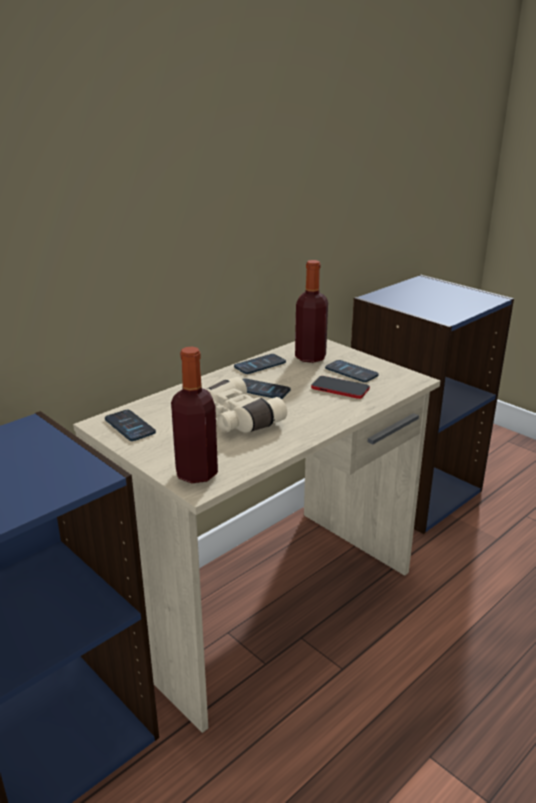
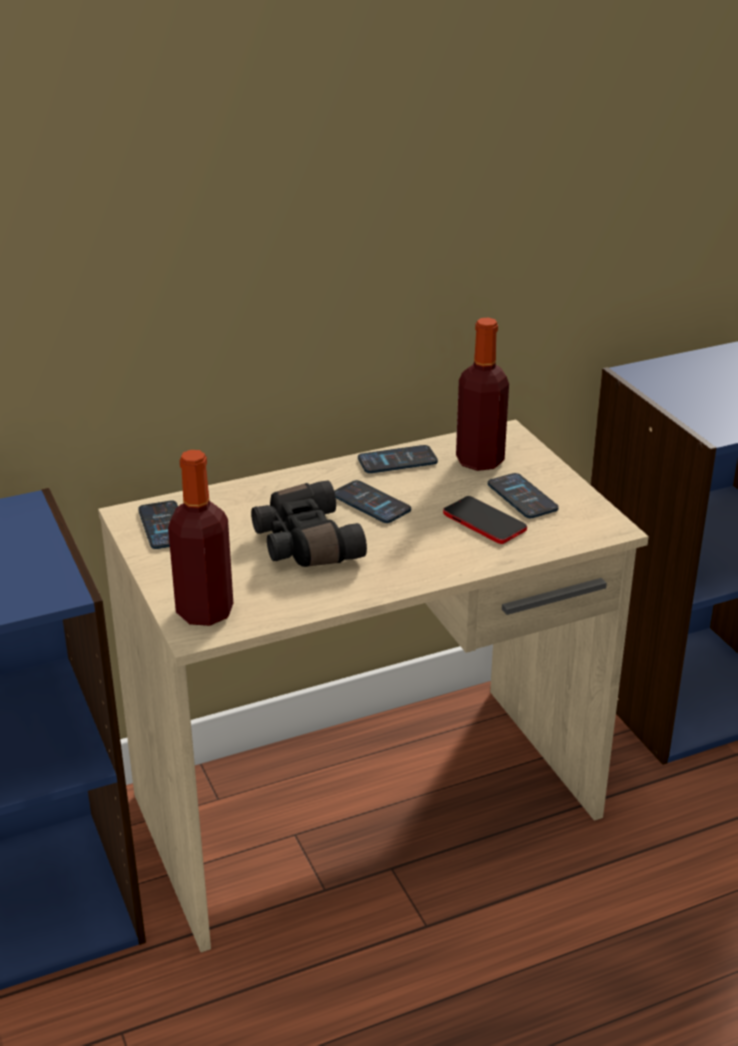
camera: 20 degrees right, 5 degrees up
beige binoculars [206,377,287,433] -> black binoculars [251,480,367,567]

